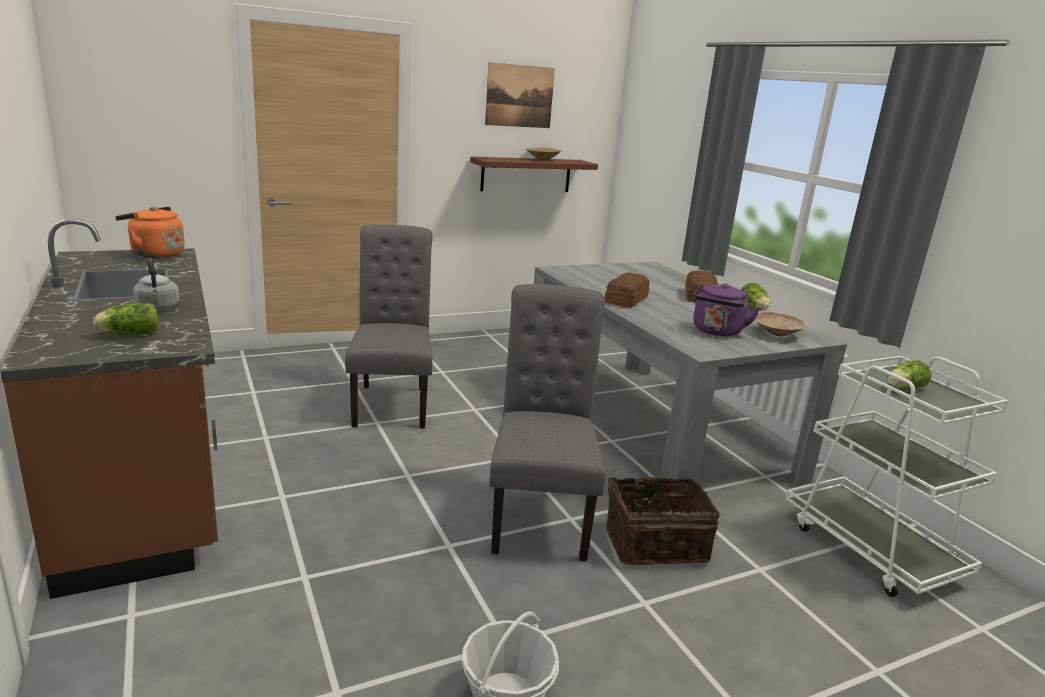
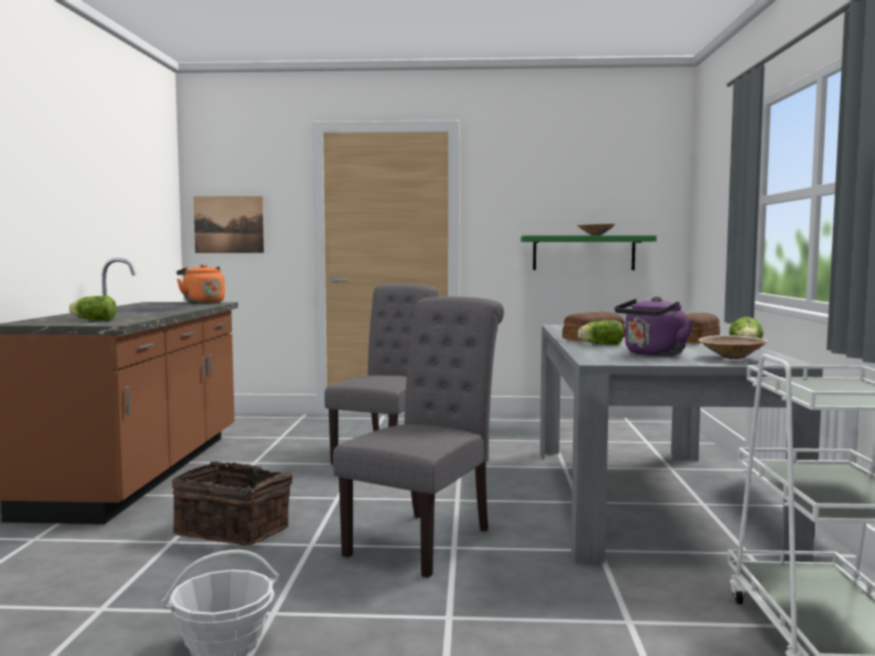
camera: 30 degrees right, 15 degrees down
grey kettle [133,258,179,311] -> none
brown shelf [470,157,598,192] -> green shelf [521,235,657,270]
picture [485,62,555,128] -> picture moved to [193,196,264,253]
basket [606,471,720,565] -> basket moved to [172,462,292,545]
lettuce [887,361,932,389] -> lettuce moved to [578,320,624,345]

